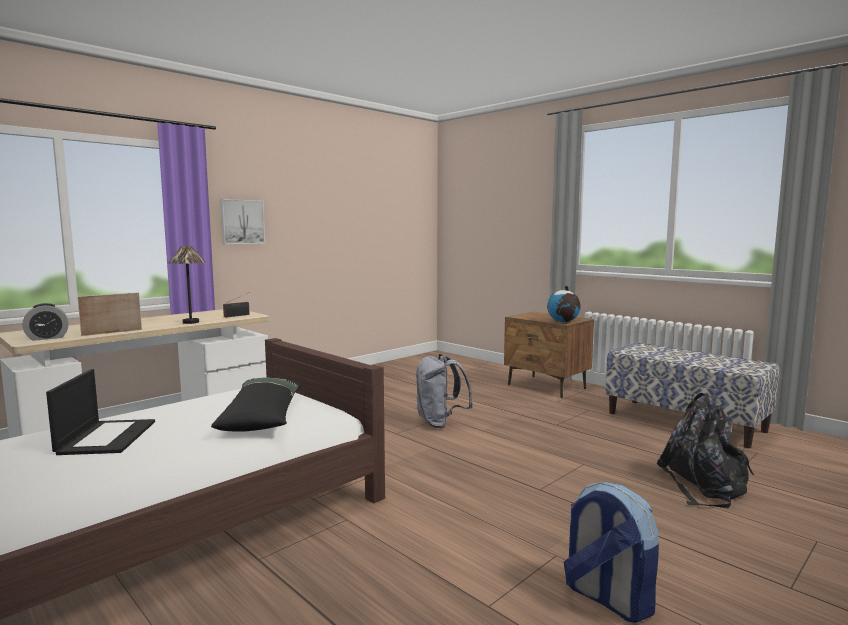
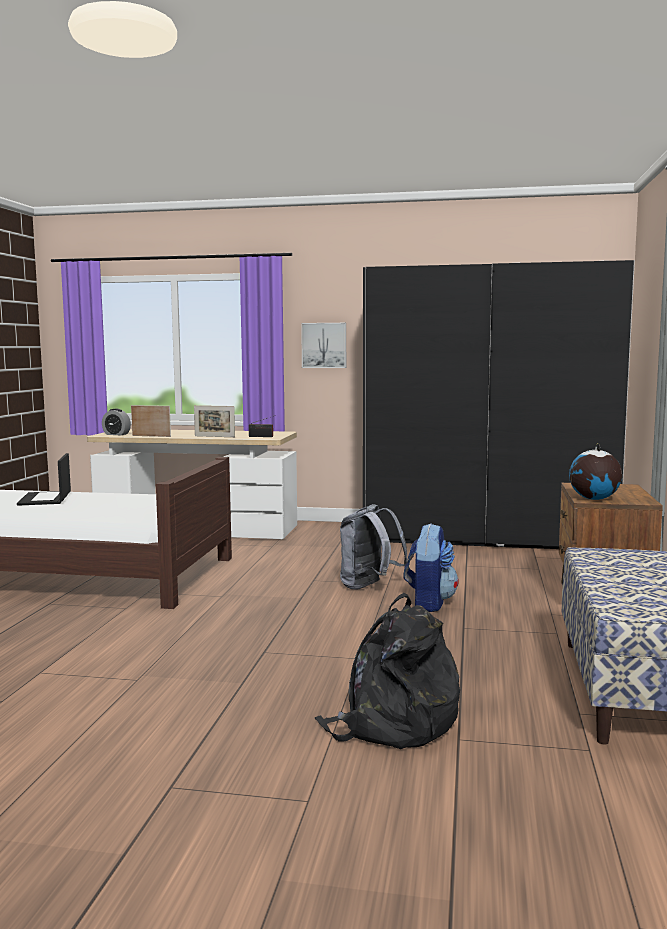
camera: 55 degrees right, 0 degrees up
laptop [46,369,155,455] -> laptop turned 120 degrees clockwise [17,453,71,506]
table lamp [168,246,205,324] -> picture frame [194,405,235,437]
black pillow [211,377,302,432] -> none
backpack [564,482,659,623] -> backpack moved to [403,523,459,612]
none -> black wardrobe [363,260,635,549]

